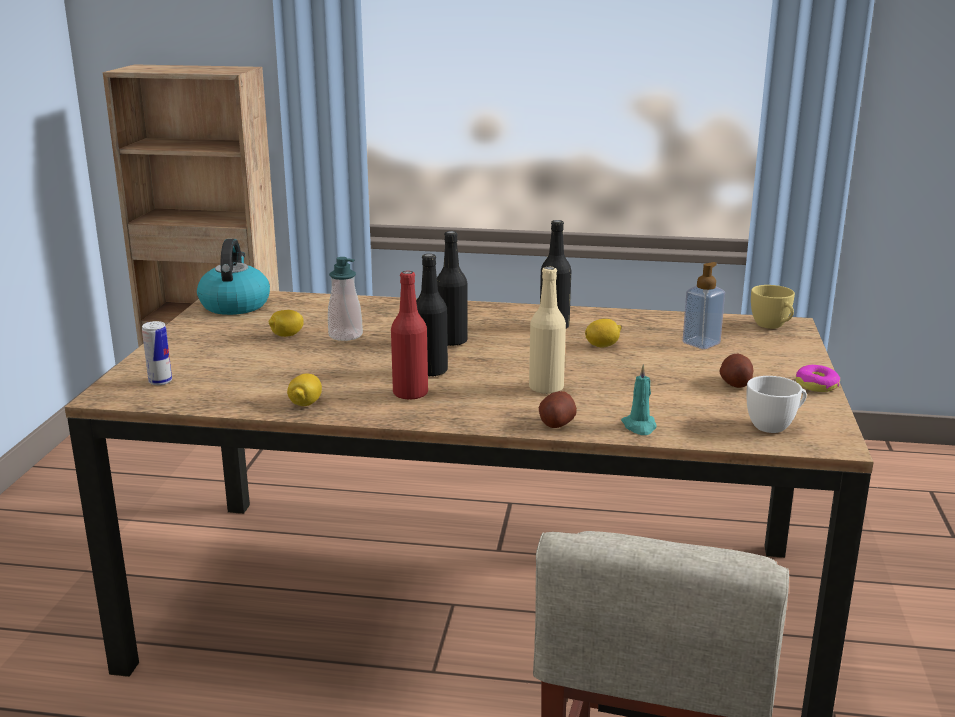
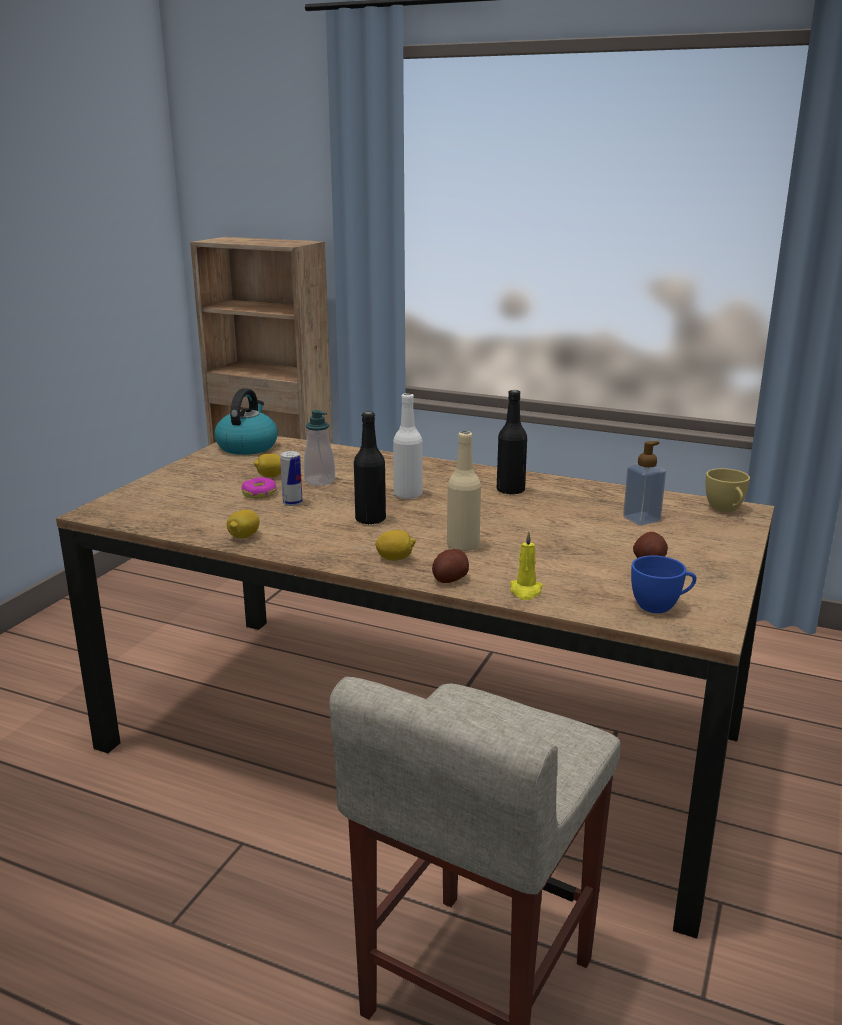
camera: 15 degrees right, 0 degrees up
can [142,321,172,385] -> can moved to [280,451,303,506]
red bottle [391,271,428,400] -> none
black bottle [437,231,468,346] -> white bottle [393,393,423,499]
lemon [585,319,621,347] -> lemon moved to [375,530,416,561]
turquoise candle [621,364,656,435] -> yellow candle [510,531,543,600]
white cup [747,376,807,433] -> blue cup [631,555,696,613]
donut [796,365,840,392] -> donut moved to [241,477,277,499]

